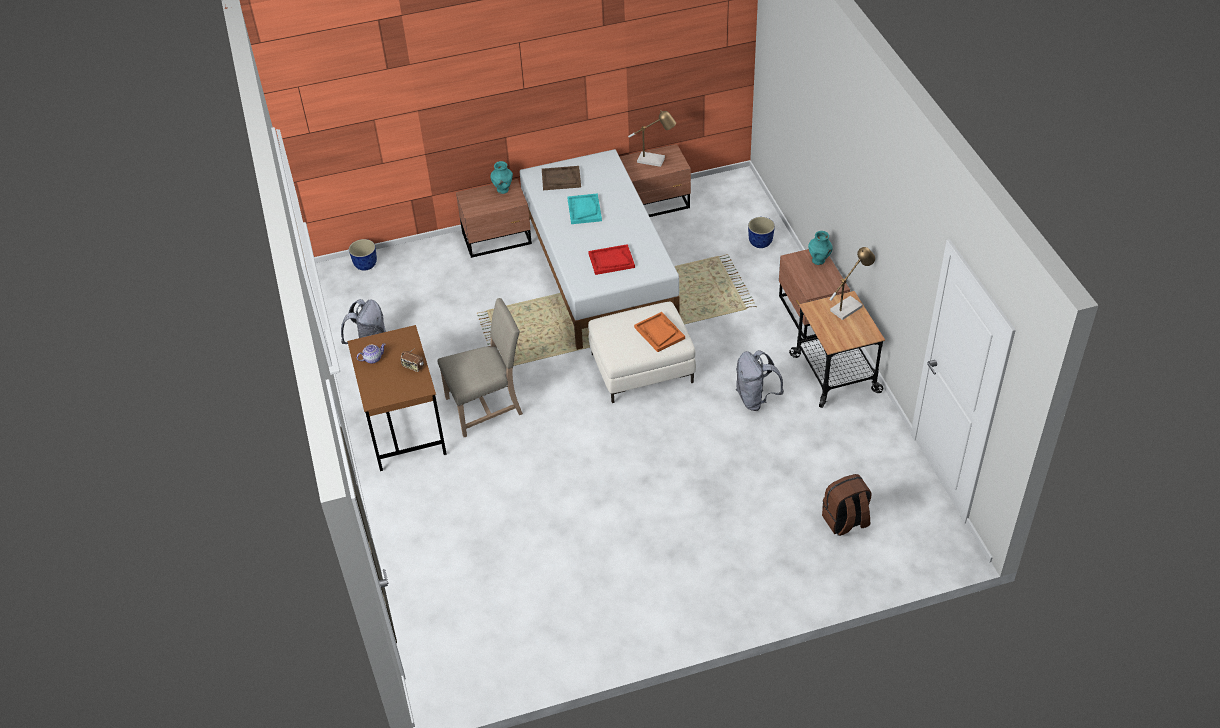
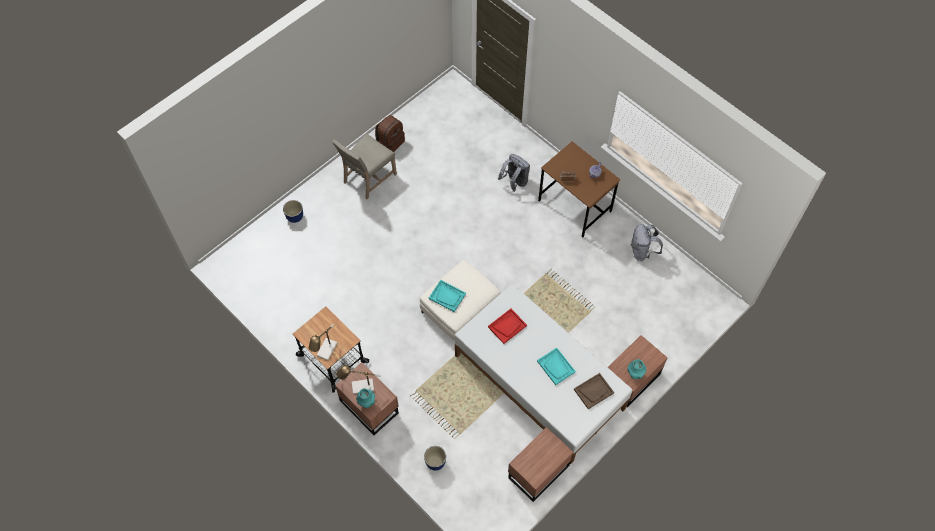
camera: 150 degrees right, 15 degrees up
planter [349,239,377,271] -> planter moved to [283,200,303,223]
beige chair [438,298,523,437] -> beige chair moved to [332,133,397,199]
table lamp [628,110,676,167] -> table lamp moved to [336,365,381,394]
orange tray [634,312,685,352] -> turquoise tray [429,280,466,312]
grey backpack [736,350,784,411] -> grey backpack moved to [498,154,530,192]
brown backpack [822,474,872,536] -> brown backpack moved to [375,115,405,152]

